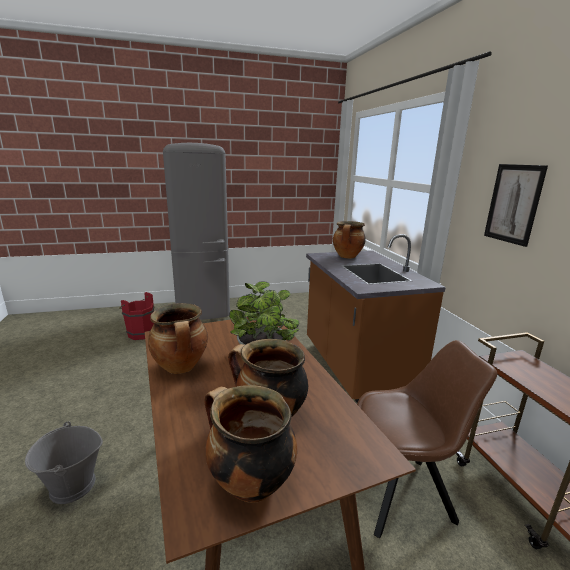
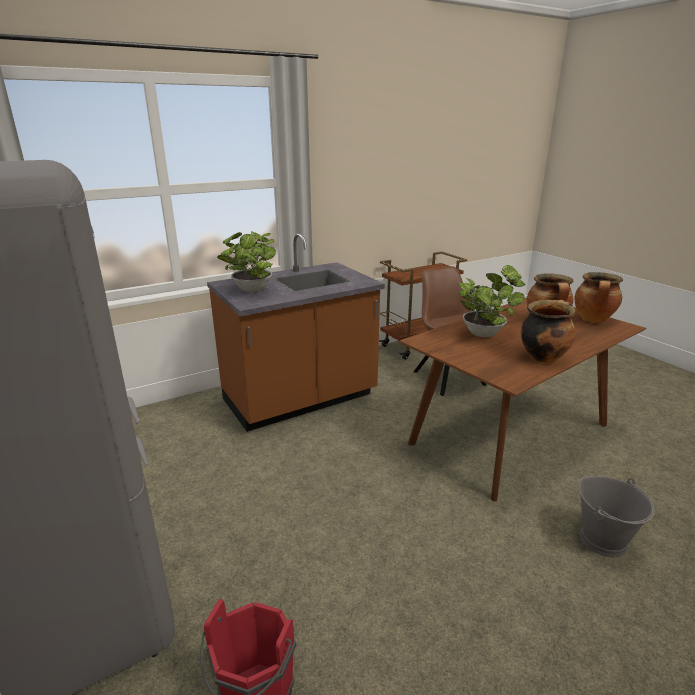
camera: 105 degrees left, 5 degrees up
cooking pot [333,221,366,259] -> potted plant [217,232,276,292]
picture [484,164,548,247] -> none

